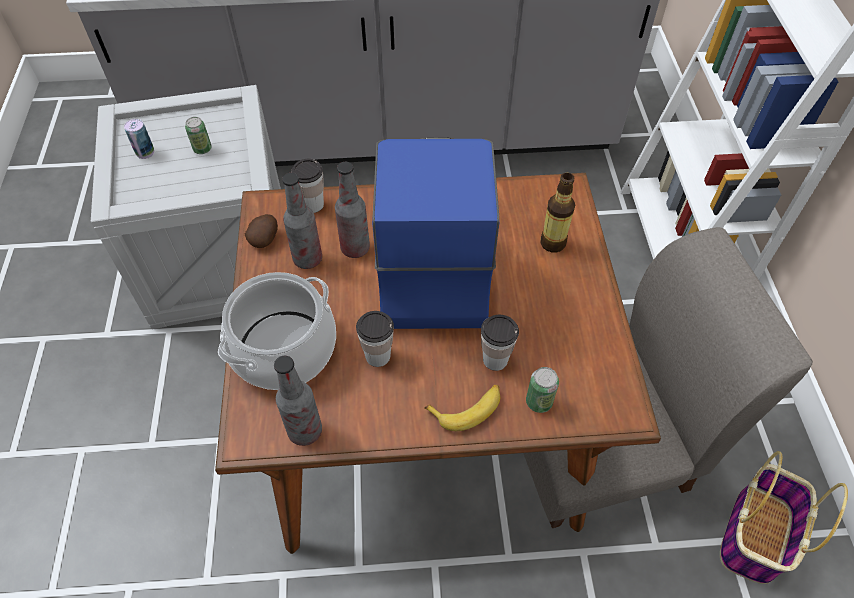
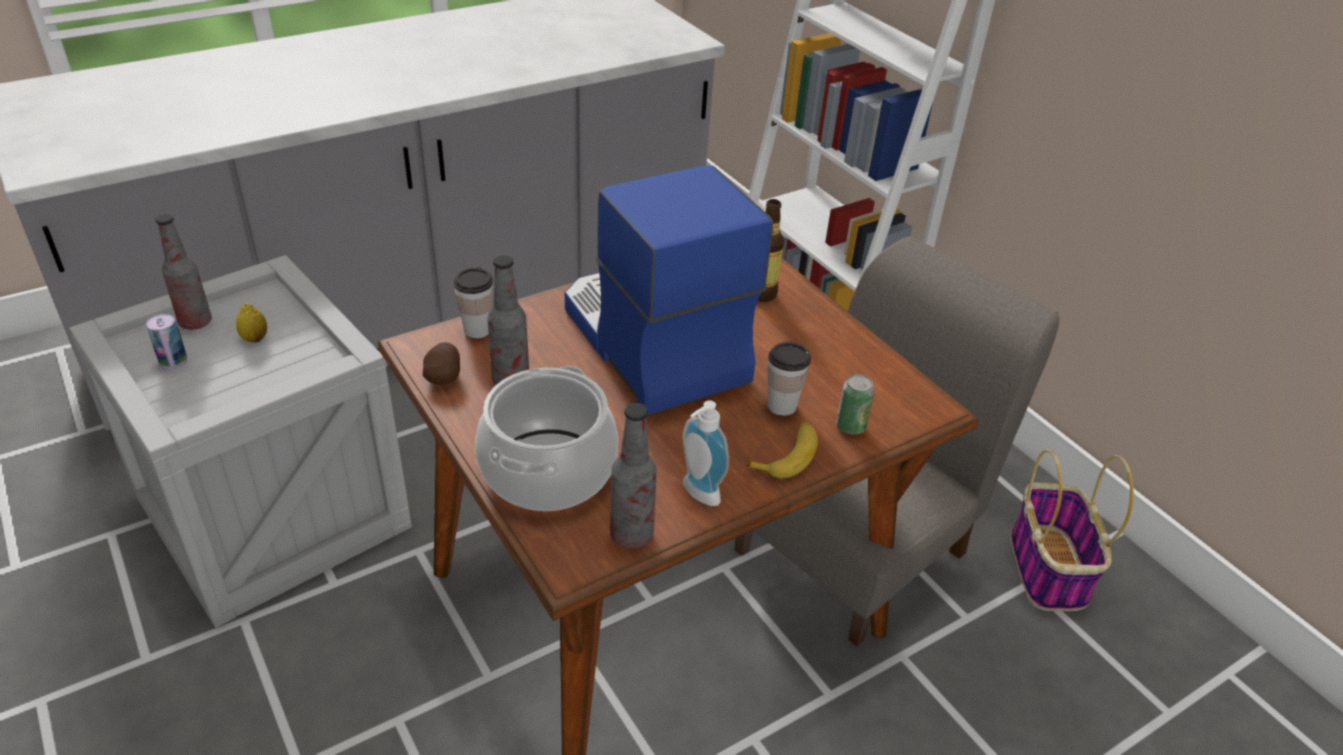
camera: 30 degrees left, 15 degrees down
can [185,117,212,154] -> lemon [236,303,267,342]
bottle [335,162,370,258] -> bottle moved to [155,214,212,330]
cup [356,311,394,367] -> none
none -> soap dispenser [683,400,729,506]

